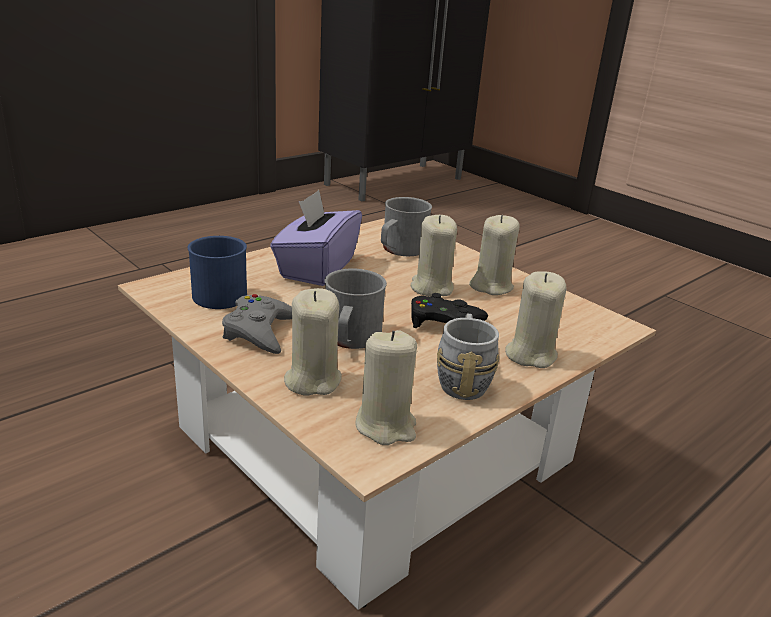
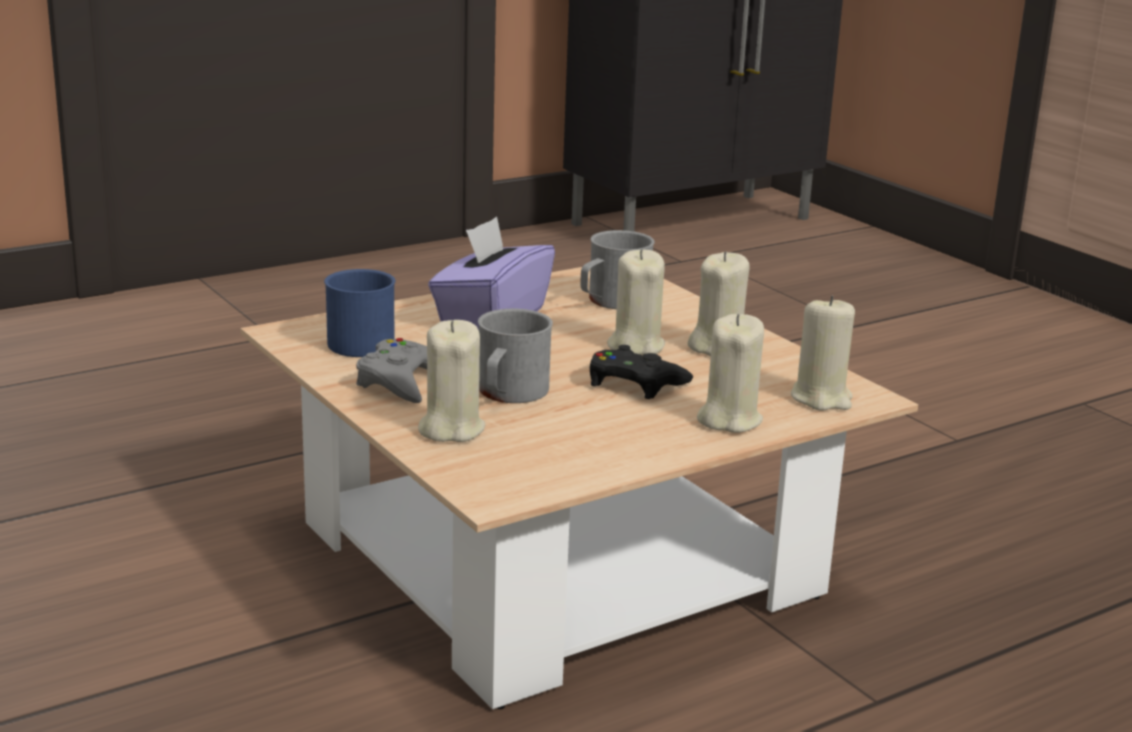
camera: 10 degrees right, 5 degrees down
beige candle [356,330,417,445] -> beige candle moved to [791,296,855,411]
grey mug [437,313,499,400] -> none

